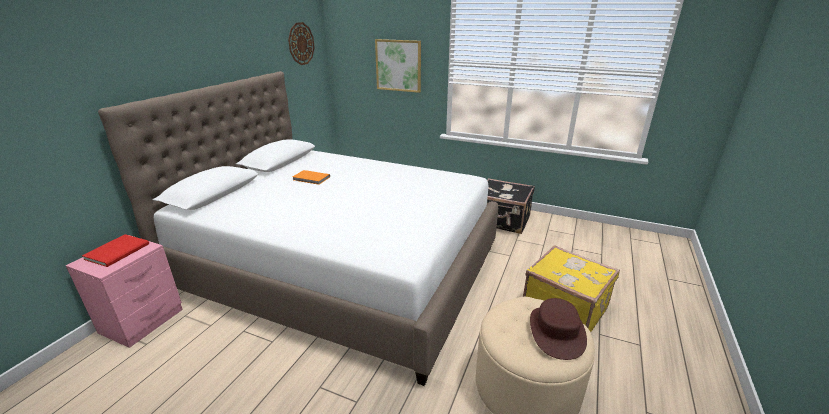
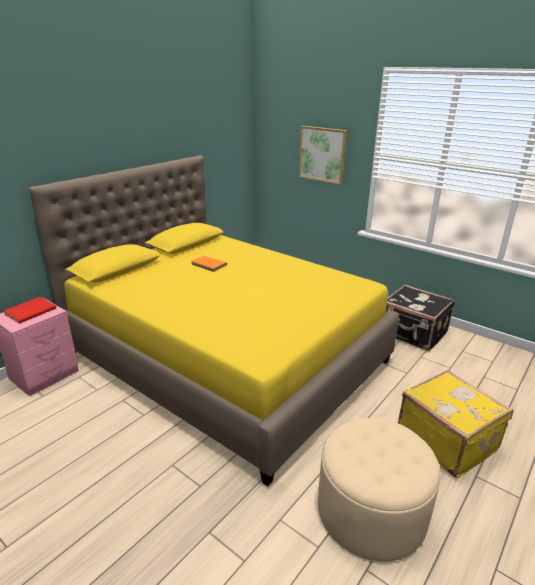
camera: 15 degrees right, 0 degrees up
white bed [98,71,498,386] -> yellow bed [29,155,399,486]
wall clock [288,22,315,65] -> none
brown hat [530,298,587,360] -> none

